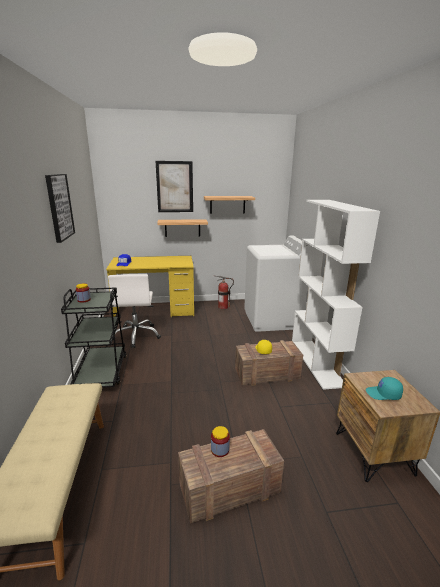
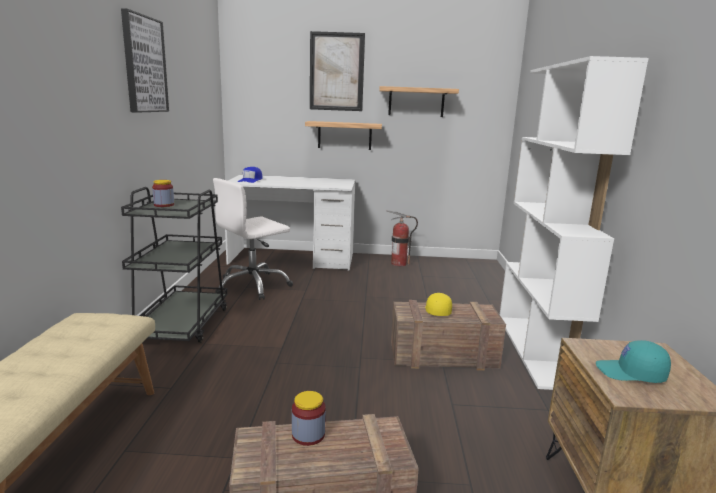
camera: 10 degrees right, 5 degrees down
yellow desk [106,256,194,317] -> white desk [225,174,355,271]
white office chair [108,274,161,348] -> white office chair turned 45 degrees clockwise [213,178,293,300]
white washing machine [244,235,308,332] -> none

